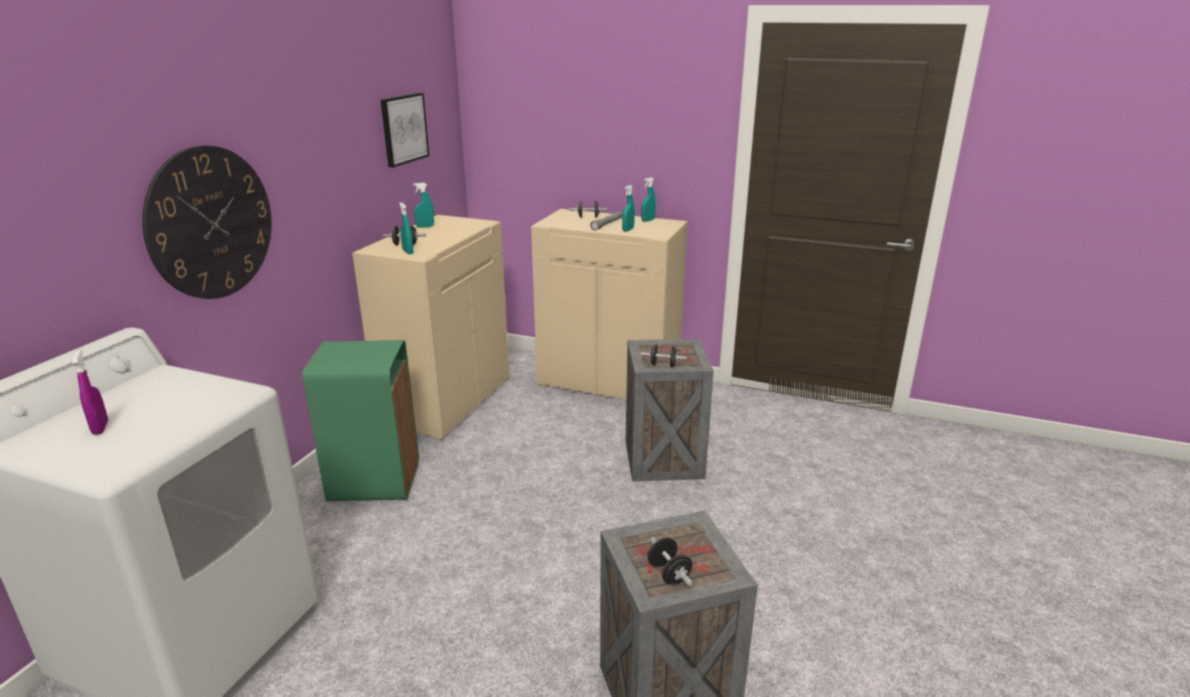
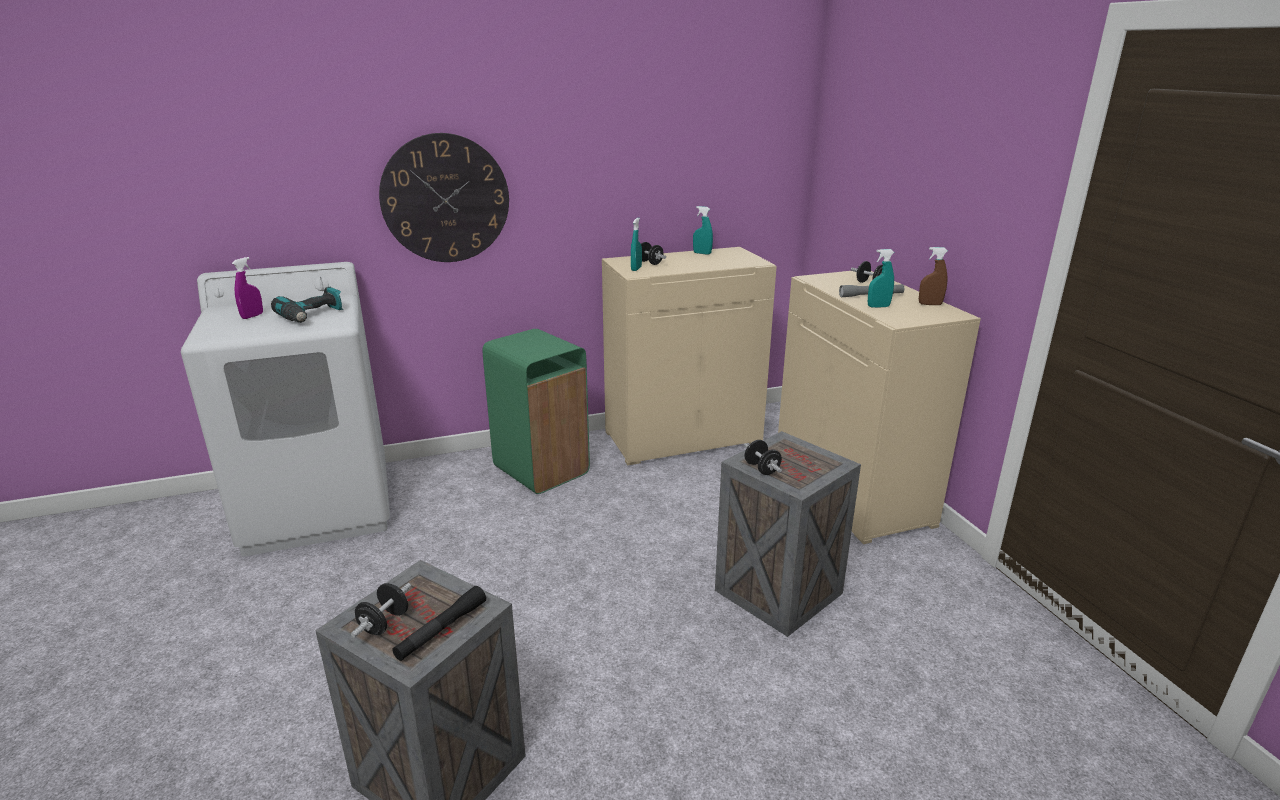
camera: 50 degrees right, 0 degrees up
picture [380,93,429,167] -> none
turquoise spray bottle [641,177,656,222] -> brown spray bottle [919,247,948,305]
none -> power drill [271,287,343,323]
none -> black flashlight [392,586,486,661]

